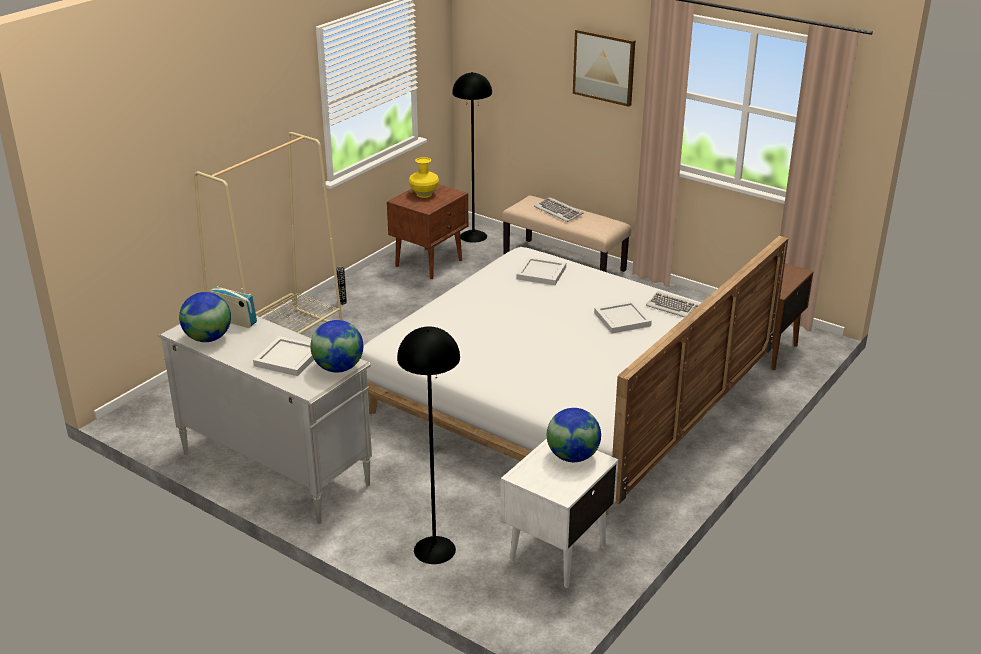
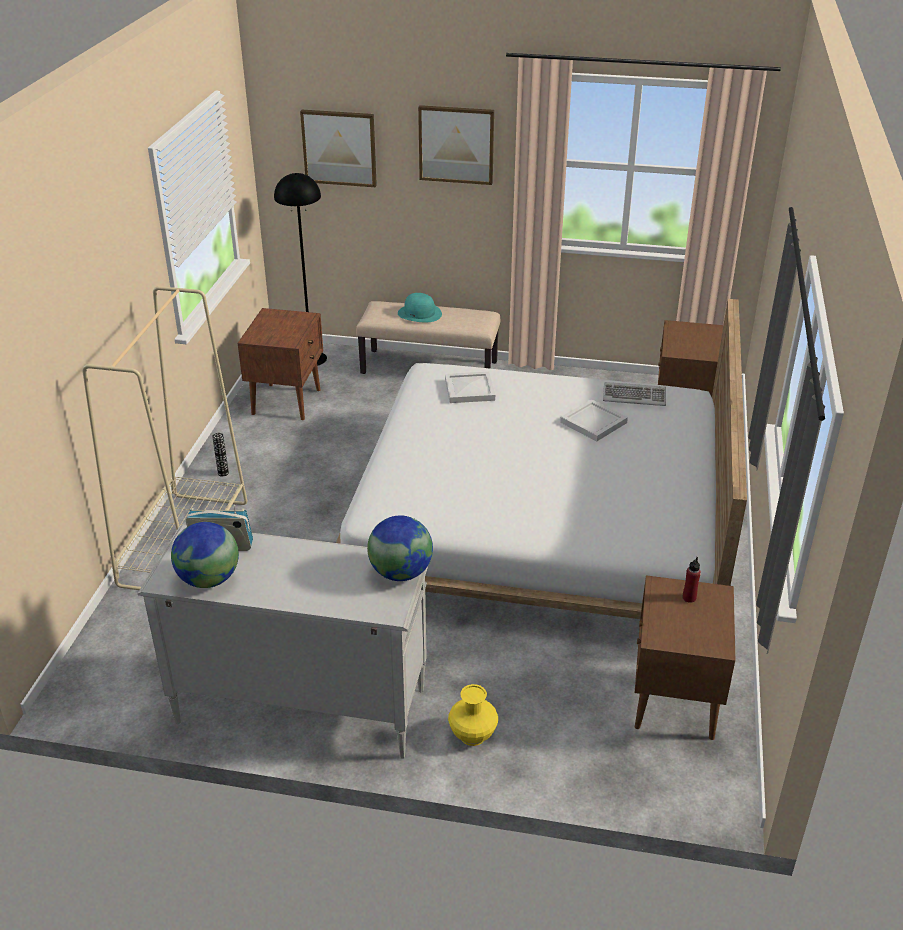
camera: 25 degrees left, 5 degrees up
white tray [253,336,314,376] -> none
black floor lamp [397,326,460,564] -> none
yellow vase [409,157,439,198] -> yellow vase moved to [448,684,498,746]
white nightstand [501,439,619,588] -> brown nightstand [634,576,735,740]
keyboard [534,197,583,222] -> turquoise hat [398,293,442,322]
globe [547,408,601,462] -> red bottle [683,557,701,603]
none -> picture [300,110,377,187]

